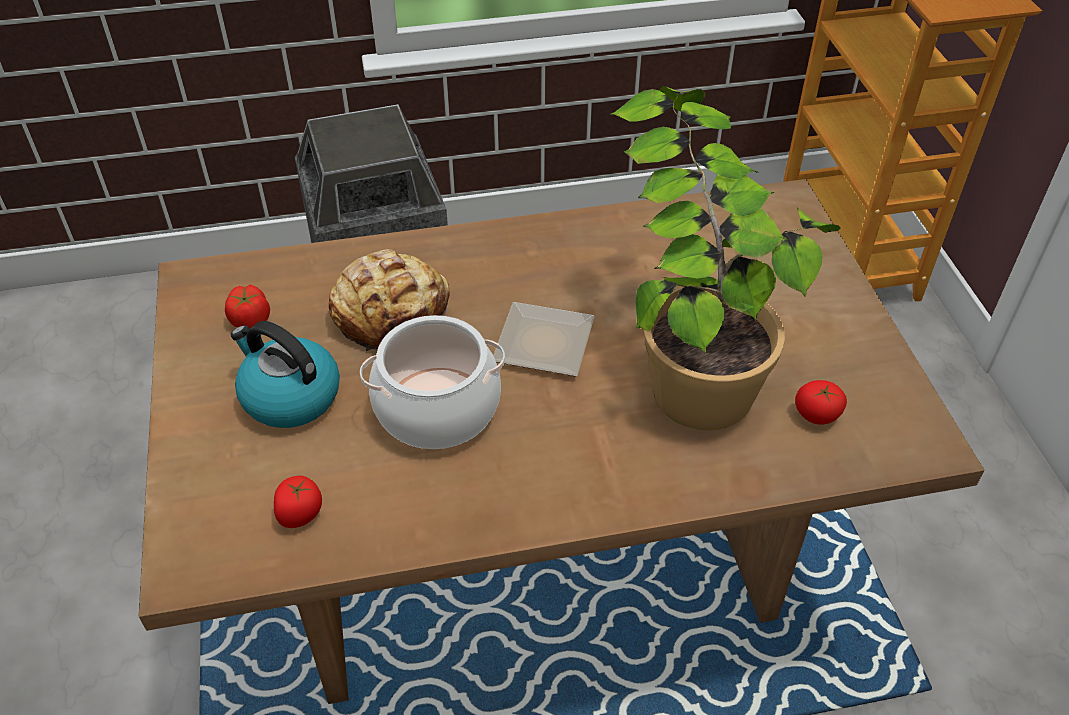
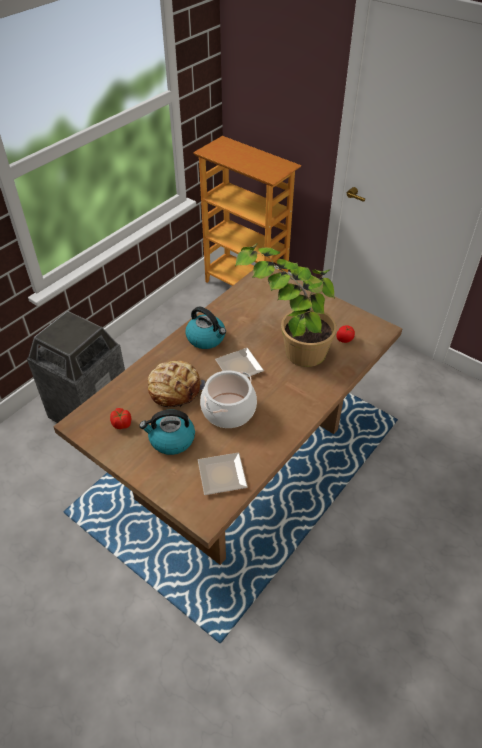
camera: 40 degrees left, 0 degrees up
tomato [274,476,322,528] -> plate [198,452,248,495]
none -> kettle [185,307,226,349]

